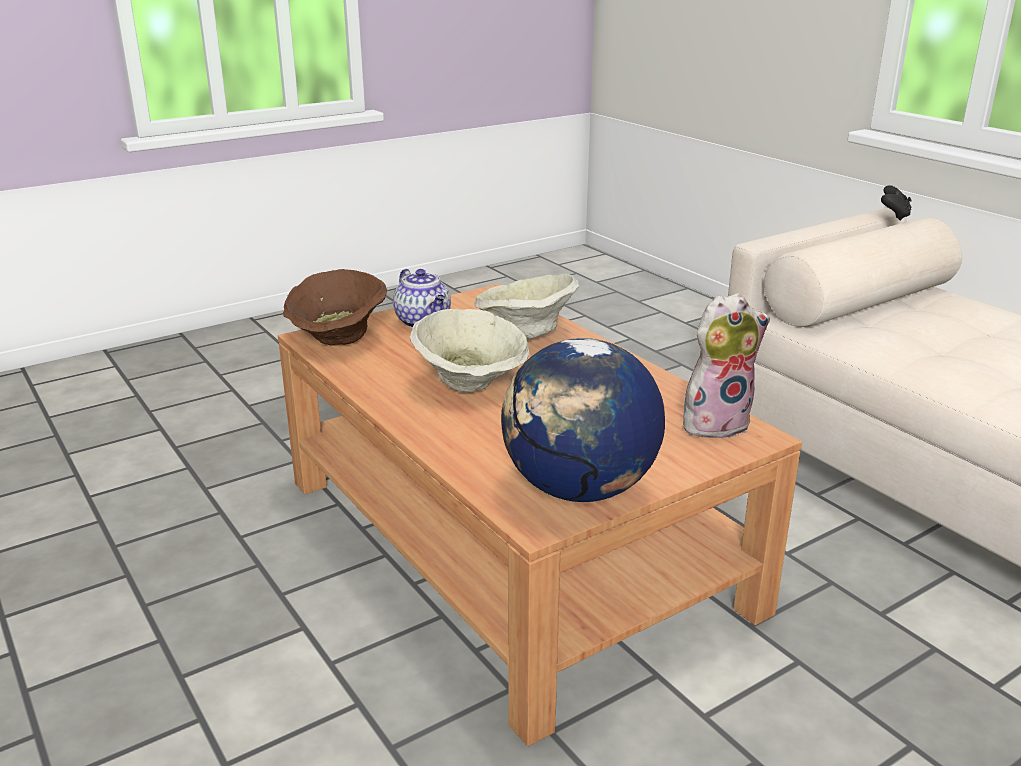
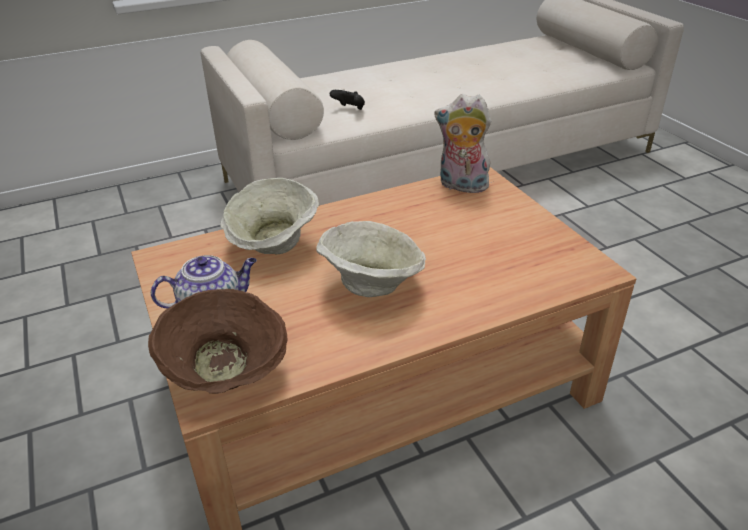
camera: 80 degrees left, 10 degrees up
globe [501,338,665,502] -> none
plush toy [683,293,770,439] -> plush toy turned 60 degrees counterclockwise [435,94,493,193]
black game controller [881,185,912,221] -> black game controller moved to [330,90,365,110]

